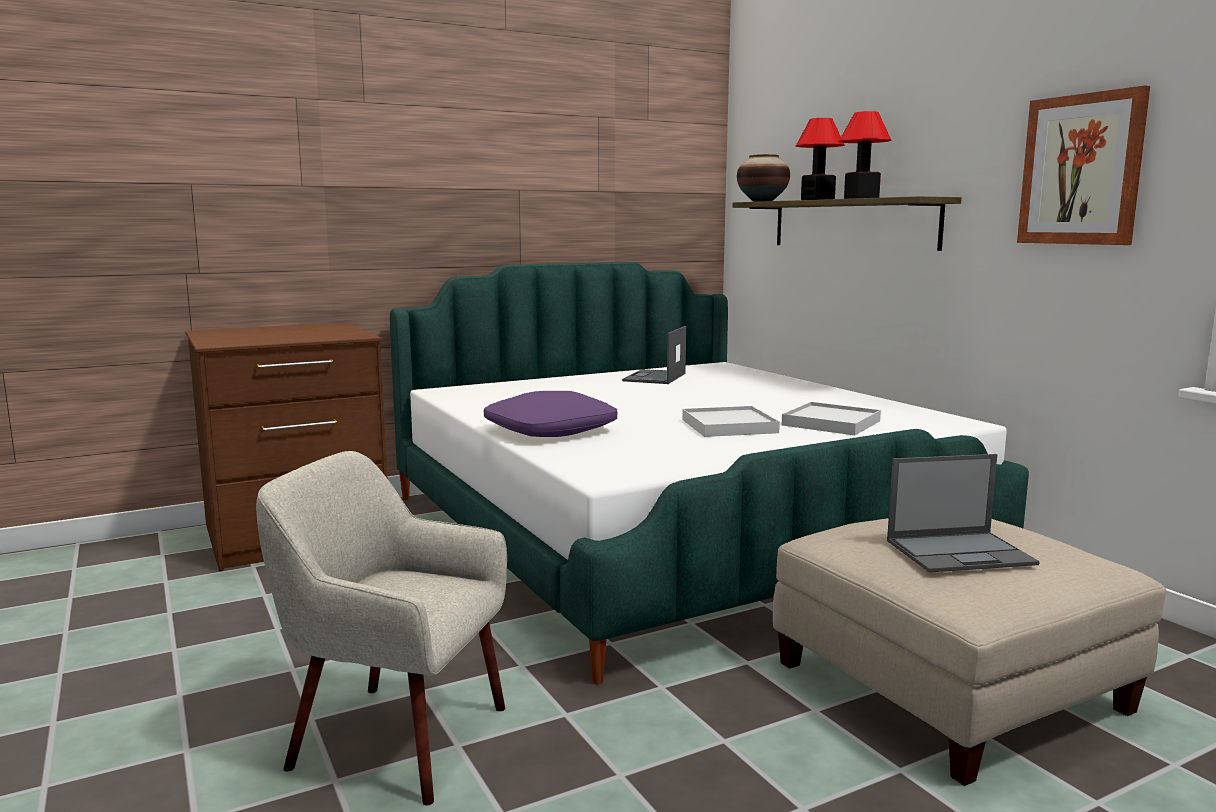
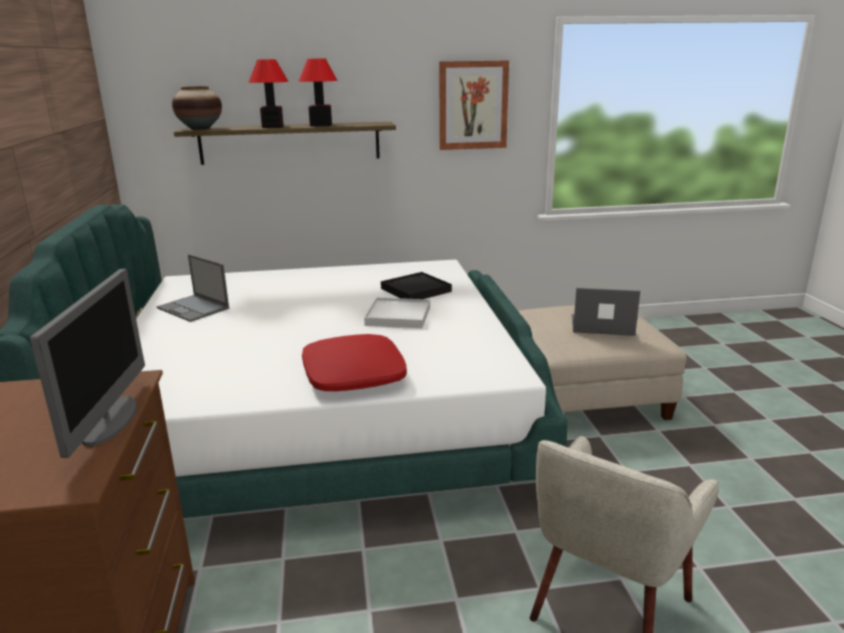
camera: 70 degrees left, 10 degrees up
purple pillow [484,391,617,437] -> red pillow [302,334,407,391]
white tray [782,402,881,435] -> black tray [381,272,452,299]
laptop [887,454,1040,573] -> laptop turned 90 degrees counterclockwise [572,288,640,336]
none -> monitor [30,269,145,458]

